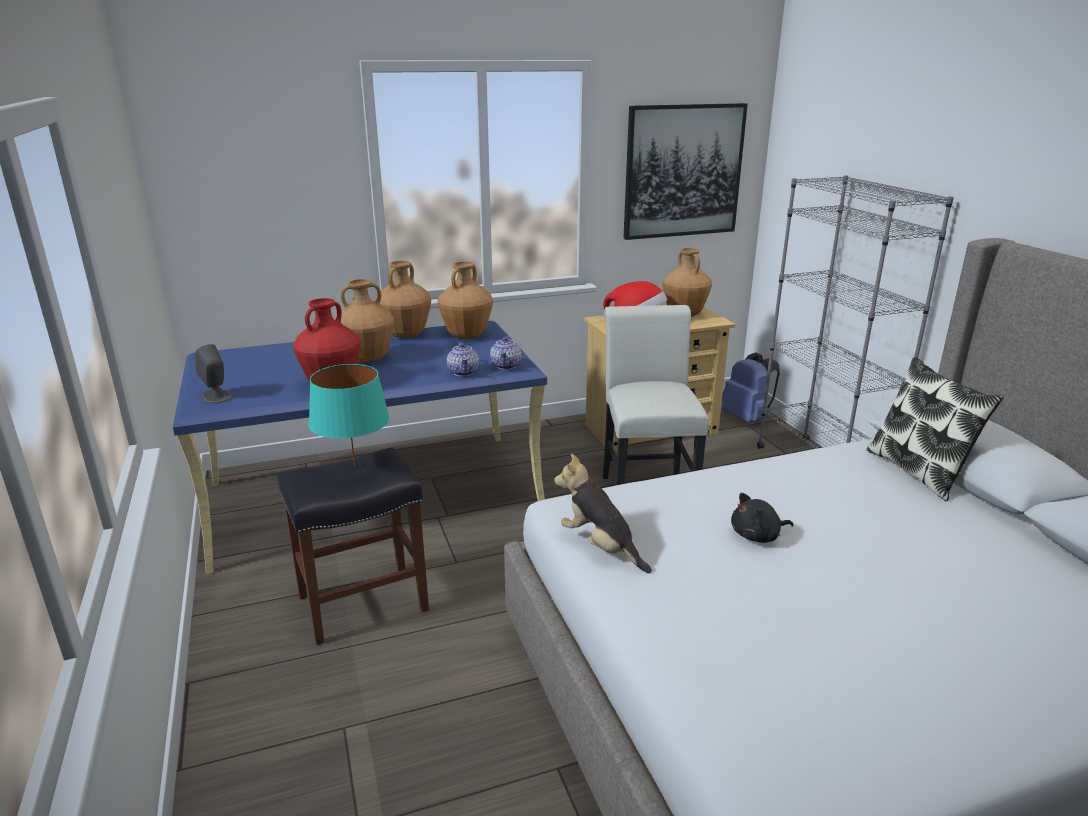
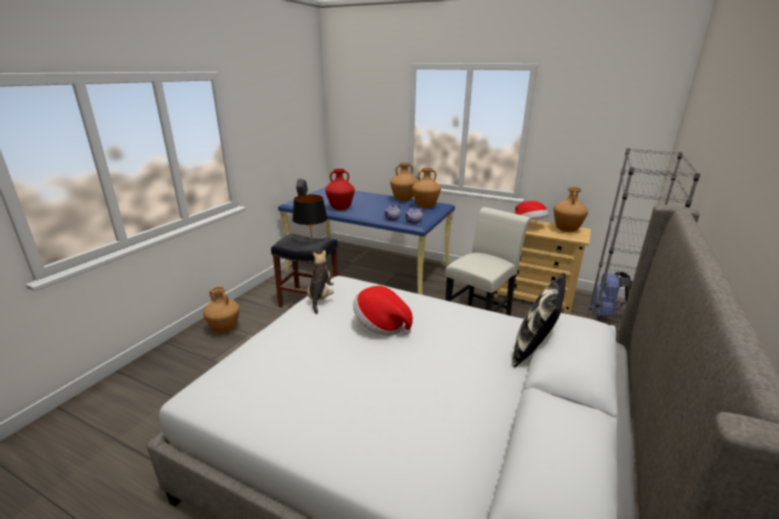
camera: 45 degrees right, 0 degrees up
turquoise table lamp [309,364,390,467] -> black table lamp [292,195,328,240]
brown vase [334,279,395,363] -> brown vase moved to [203,287,240,333]
picture [623,103,748,240] -> none
black plush toy [731,493,794,543] -> hat [353,286,413,336]

